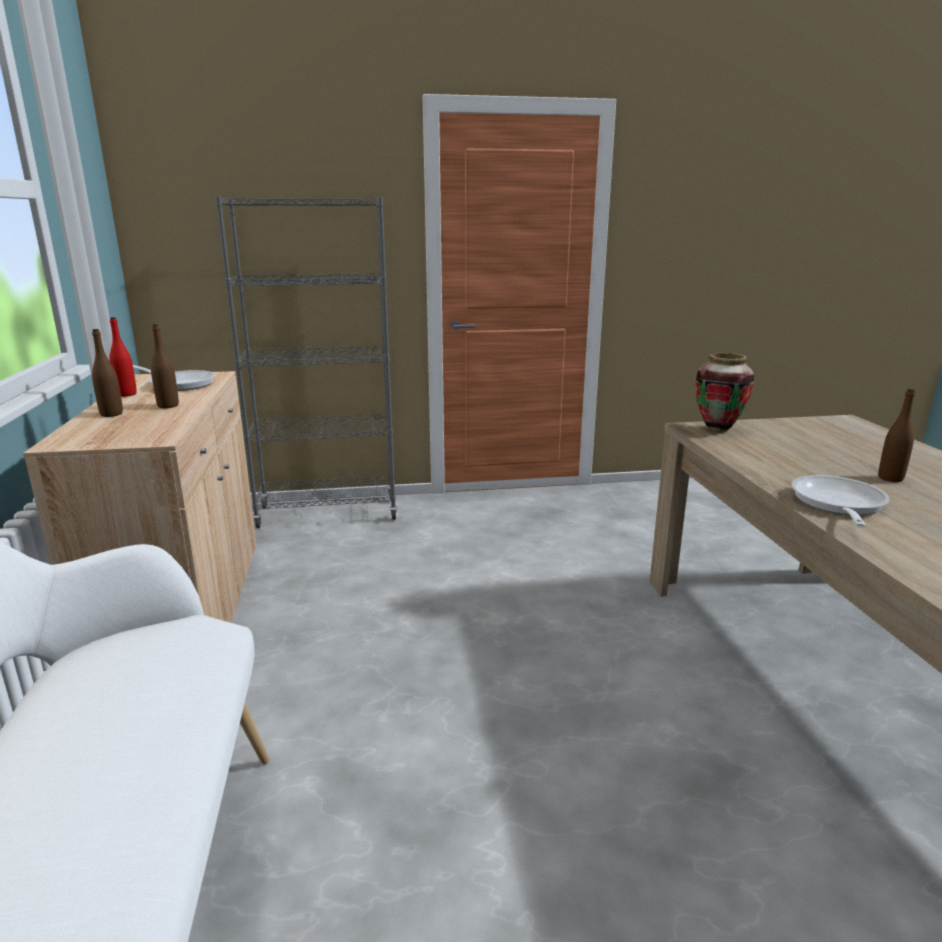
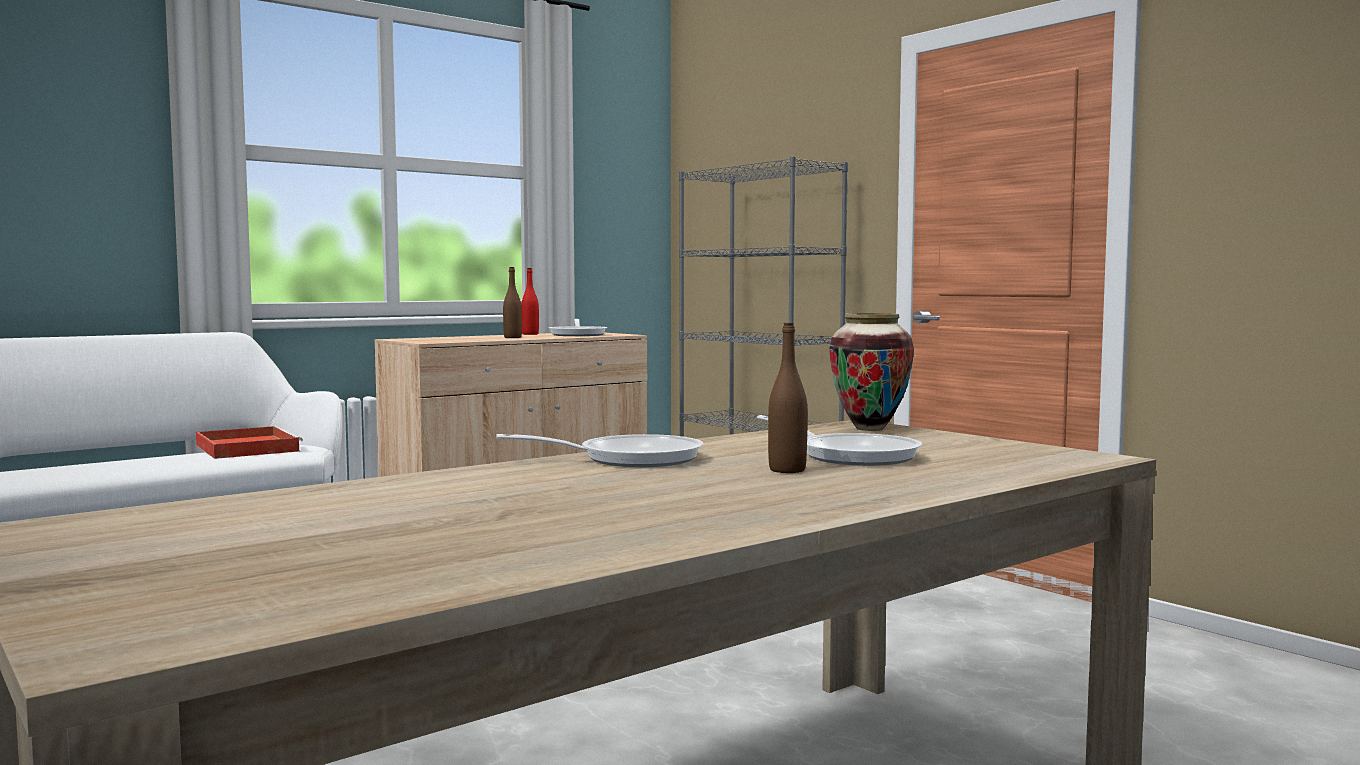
camera: 60 degrees right, 15 degrees down
brown bottle [92,329,123,417] -> none
none -> red tray [196,426,303,459]
none -> frying pan [757,415,922,466]

